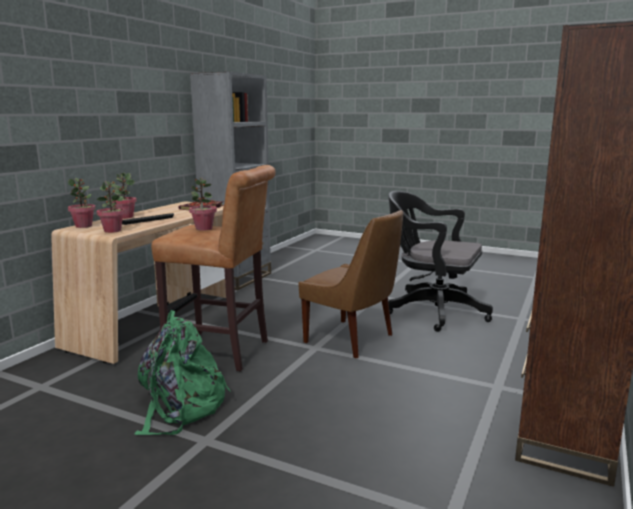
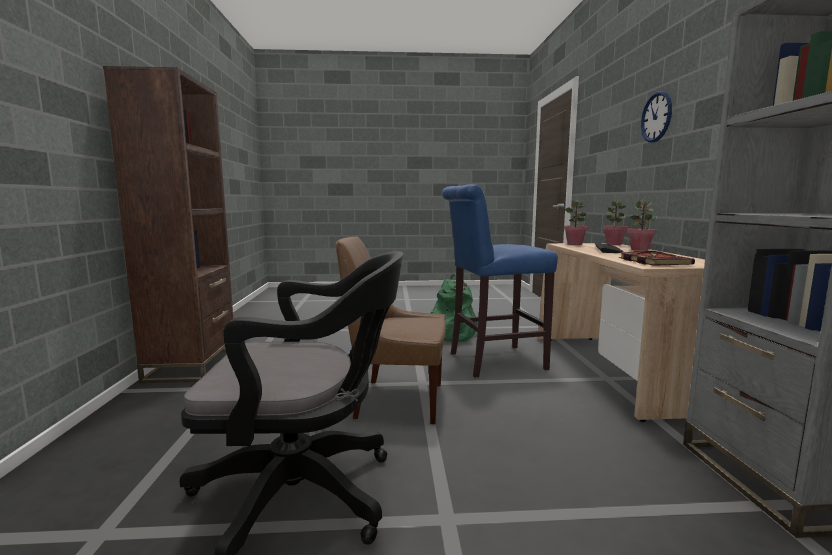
camera: 150 degrees right, 5 degrees down
brown stool [151,165,276,372] -> blue stool [442,184,558,378]
potted plant [189,178,217,231] -> none
none -> wall clock [641,91,672,143]

